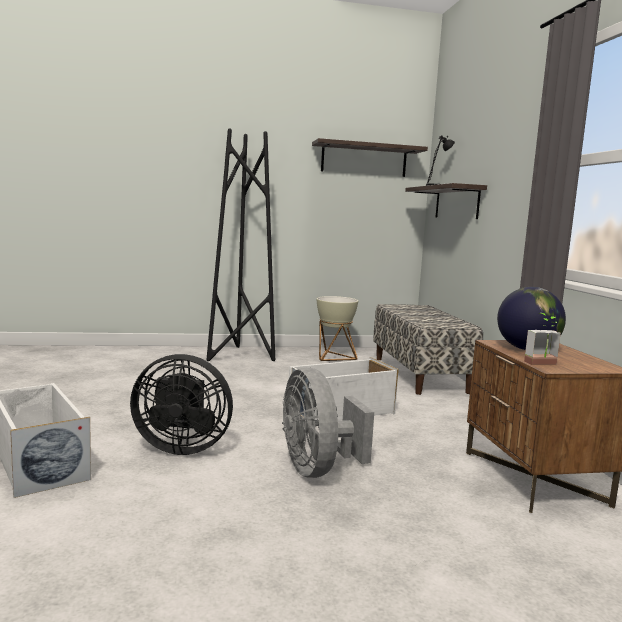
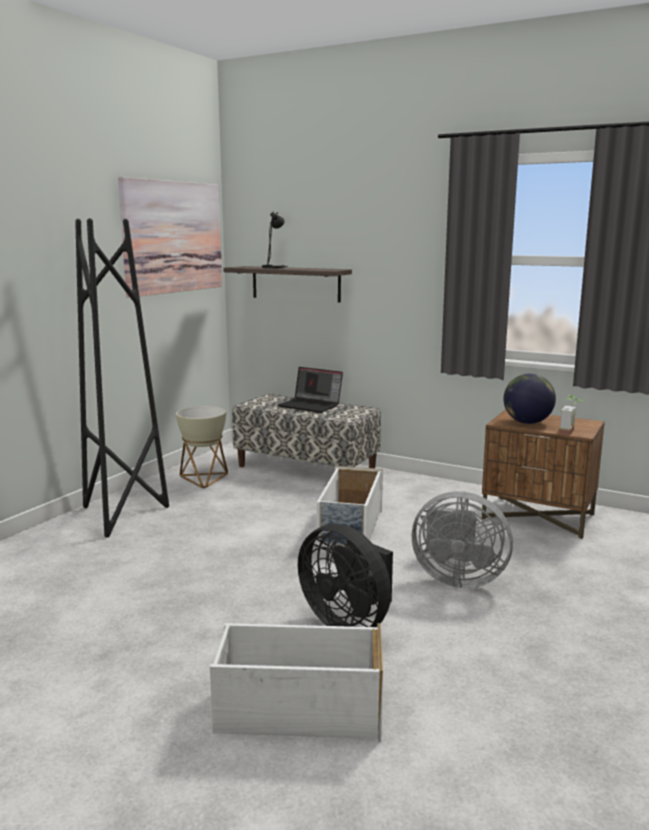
camera: 50 degrees left, 5 degrees up
black fan [130,354,233,455] -> black fan turned 90 degrees clockwise [298,524,393,627]
shelf [312,138,428,177] -> picture [118,177,222,297]
none -> laptop [278,367,343,413]

